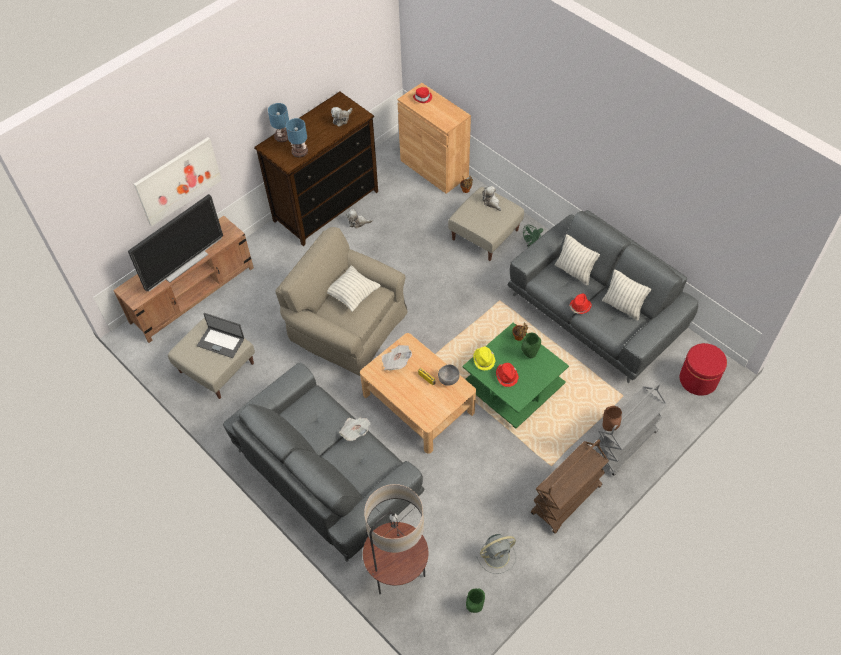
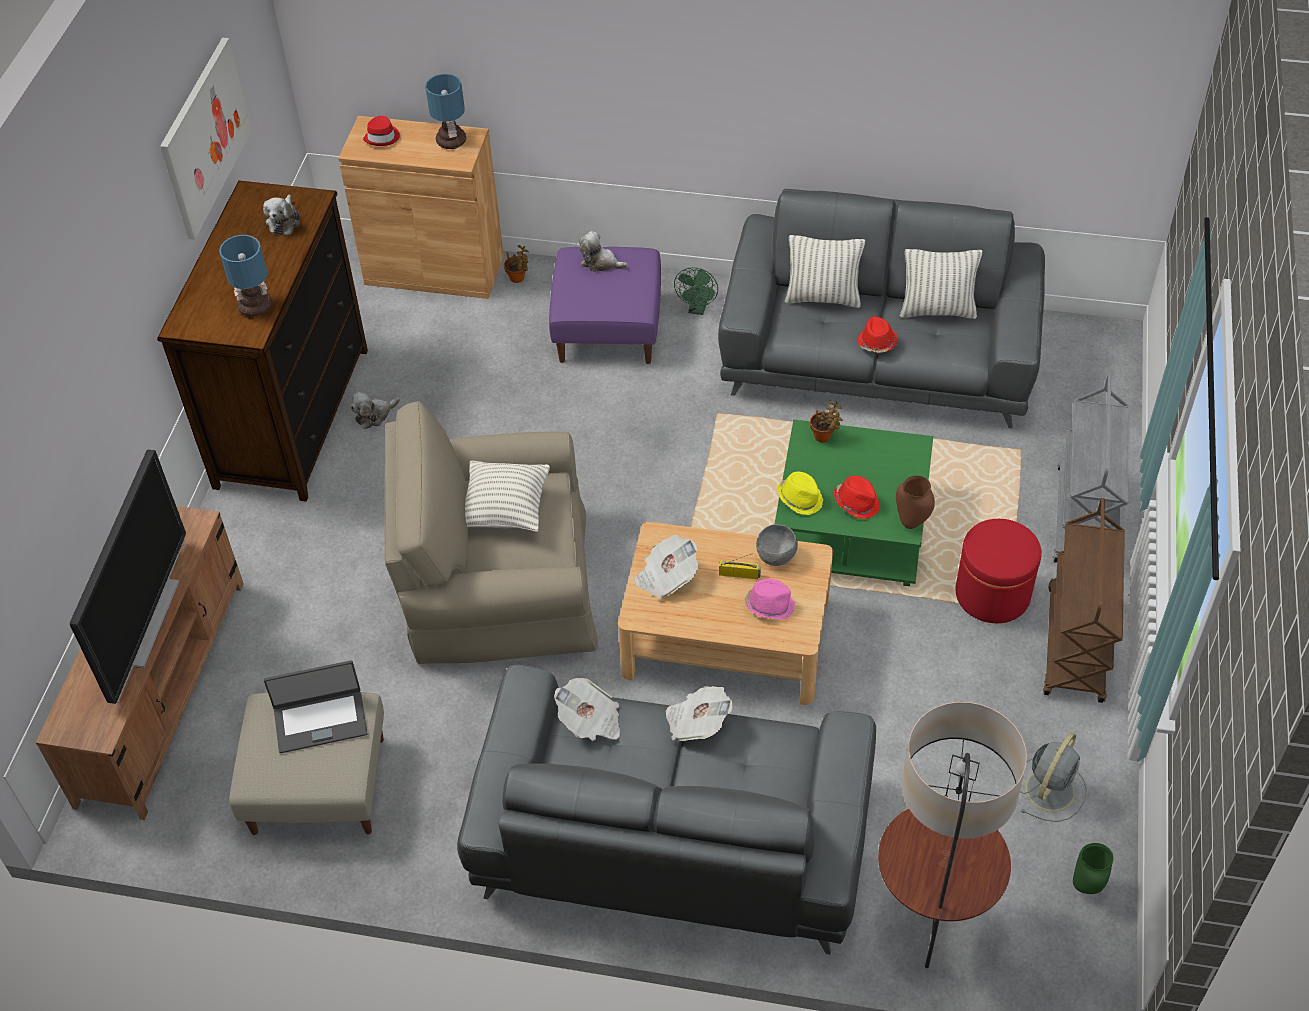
camera: 35 degrees left, 5 degrees down
picture [134,137,222,227] -> picture moved to [160,38,252,240]
table lamp [268,103,289,142] -> table lamp moved to [425,74,466,149]
beige ottoman [448,187,524,261] -> purple ottoman [549,247,661,364]
green vase [521,333,541,358] -> none
brown vase [603,406,622,431] -> brown vase moved to [896,475,935,529]
red ottoman [680,343,727,396] -> red ottoman moved to [956,519,1042,623]
none -> newspaper [554,678,620,741]
none -> pink hat [745,579,795,620]

